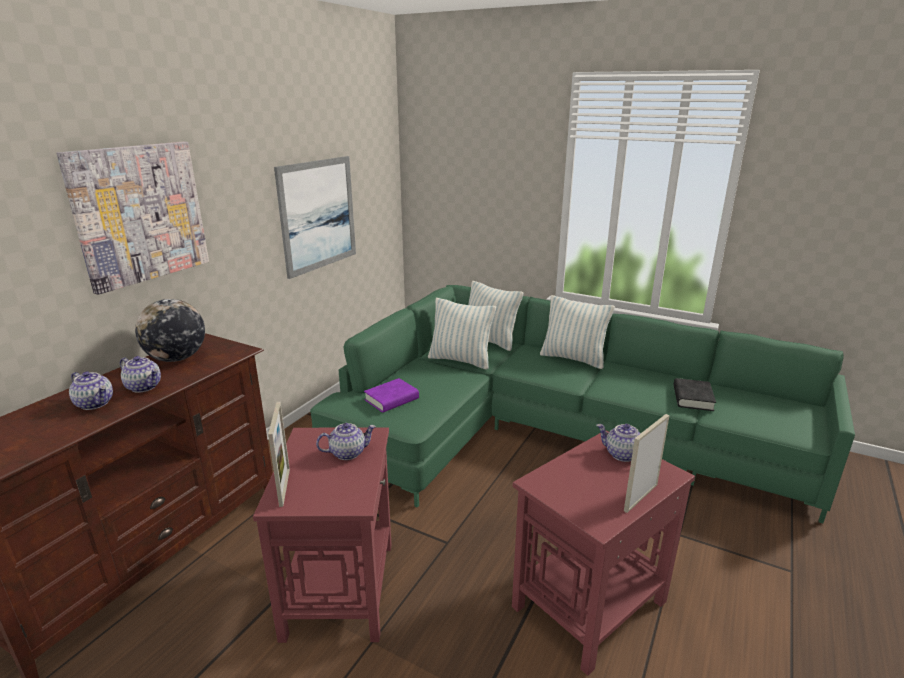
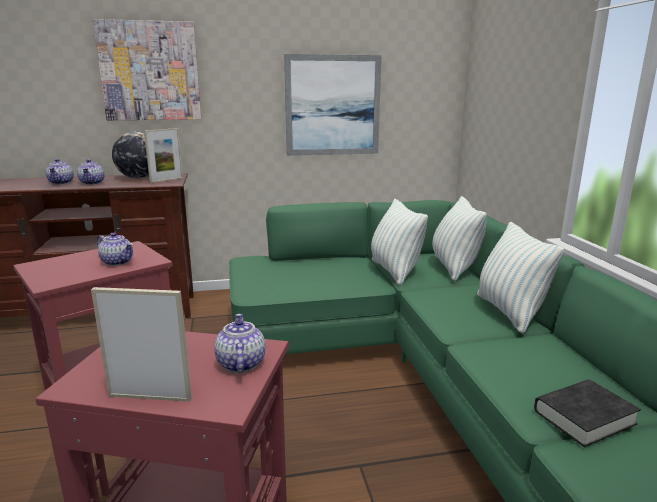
camera: 50 degrees right, 5 degrees down
picture frame [268,402,290,507] -> picture frame moved to [144,128,183,183]
purple book [364,378,419,413] -> none

